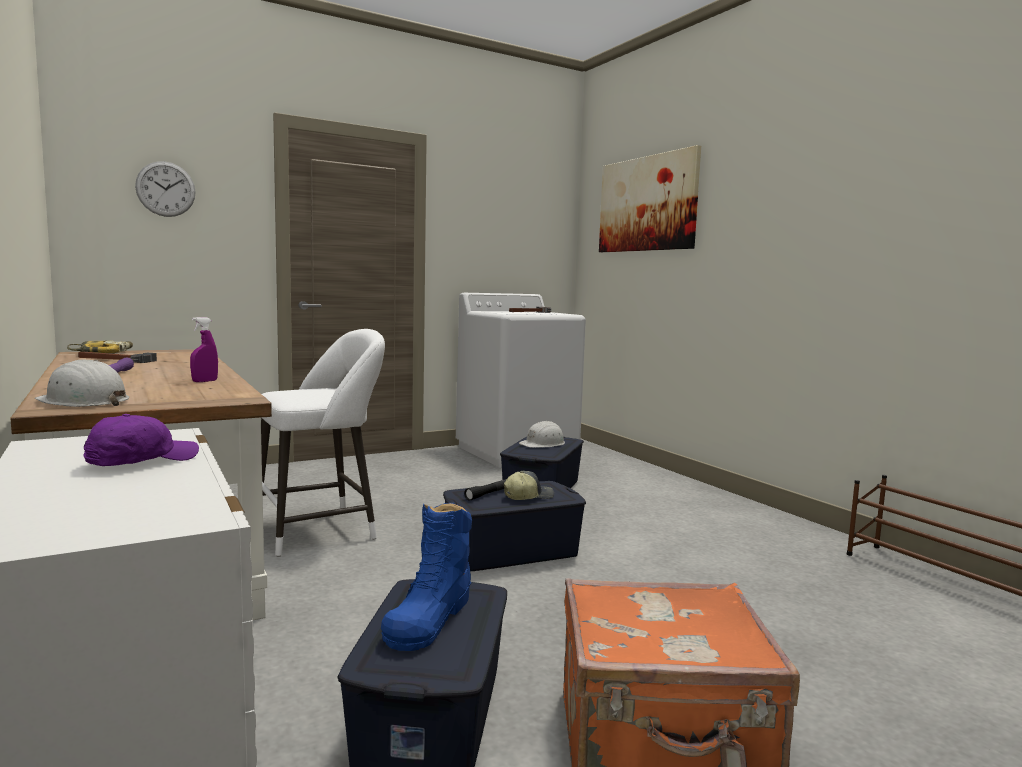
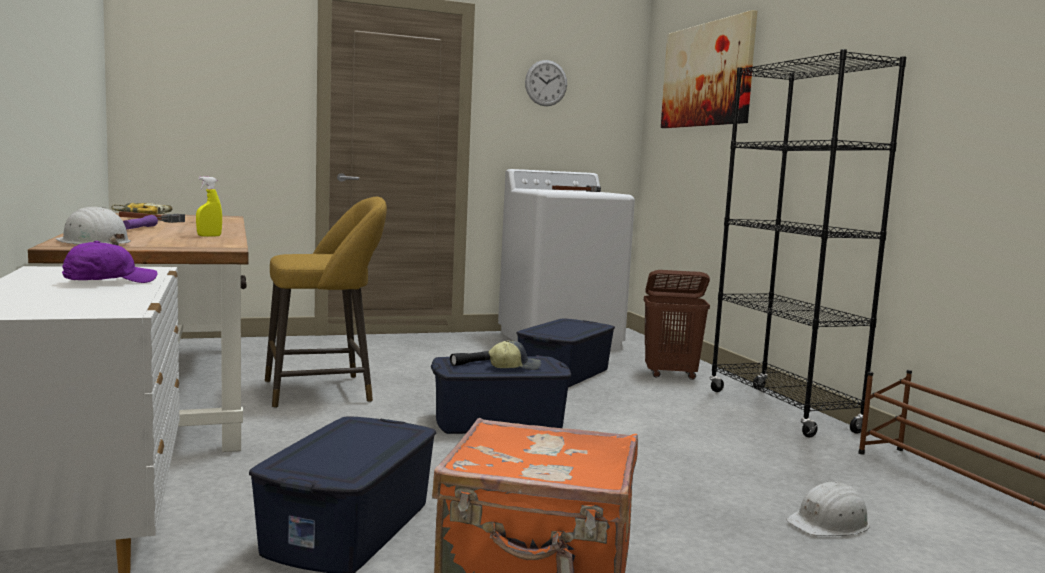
camera: 10 degrees right, 0 degrees up
wall clock [135,161,196,217] -> wall clock moved to [525,60,567,106]
purple spray bottle [190,317,218,382] -> yellow spray bottle [196,177,222,237]
white stool [261,329,385,557] -> yellow stool [265,197,387,408]
blue boot [381,503,472,651] -> none
white hard hat [519,421,565,448] -> white hard hat moved to [786,481,870,536]
none -> brown laundry basket [644,270,710,380]
none -> black bookcase [710,49,906,437]

